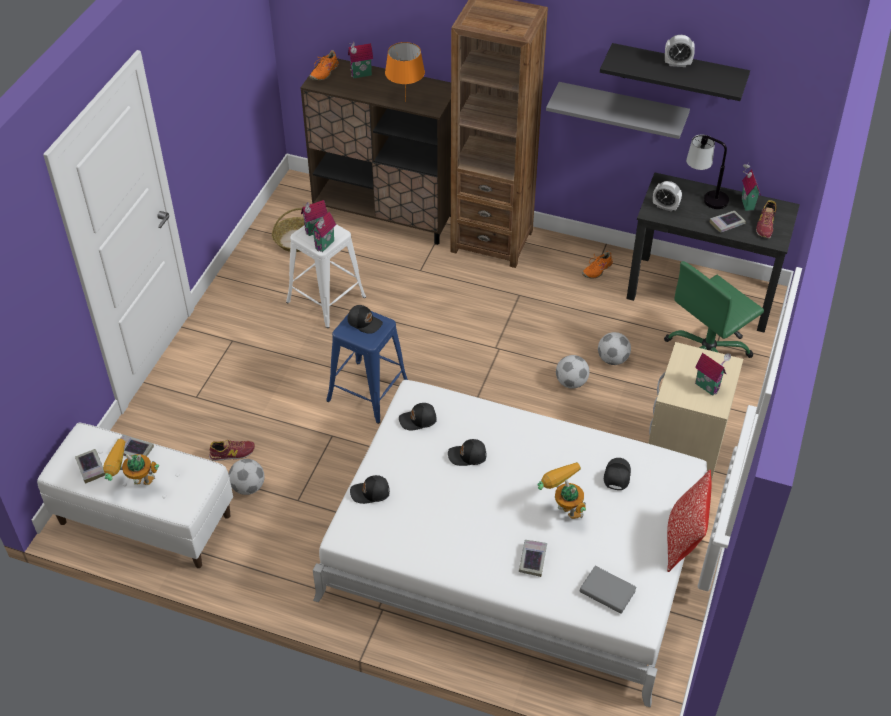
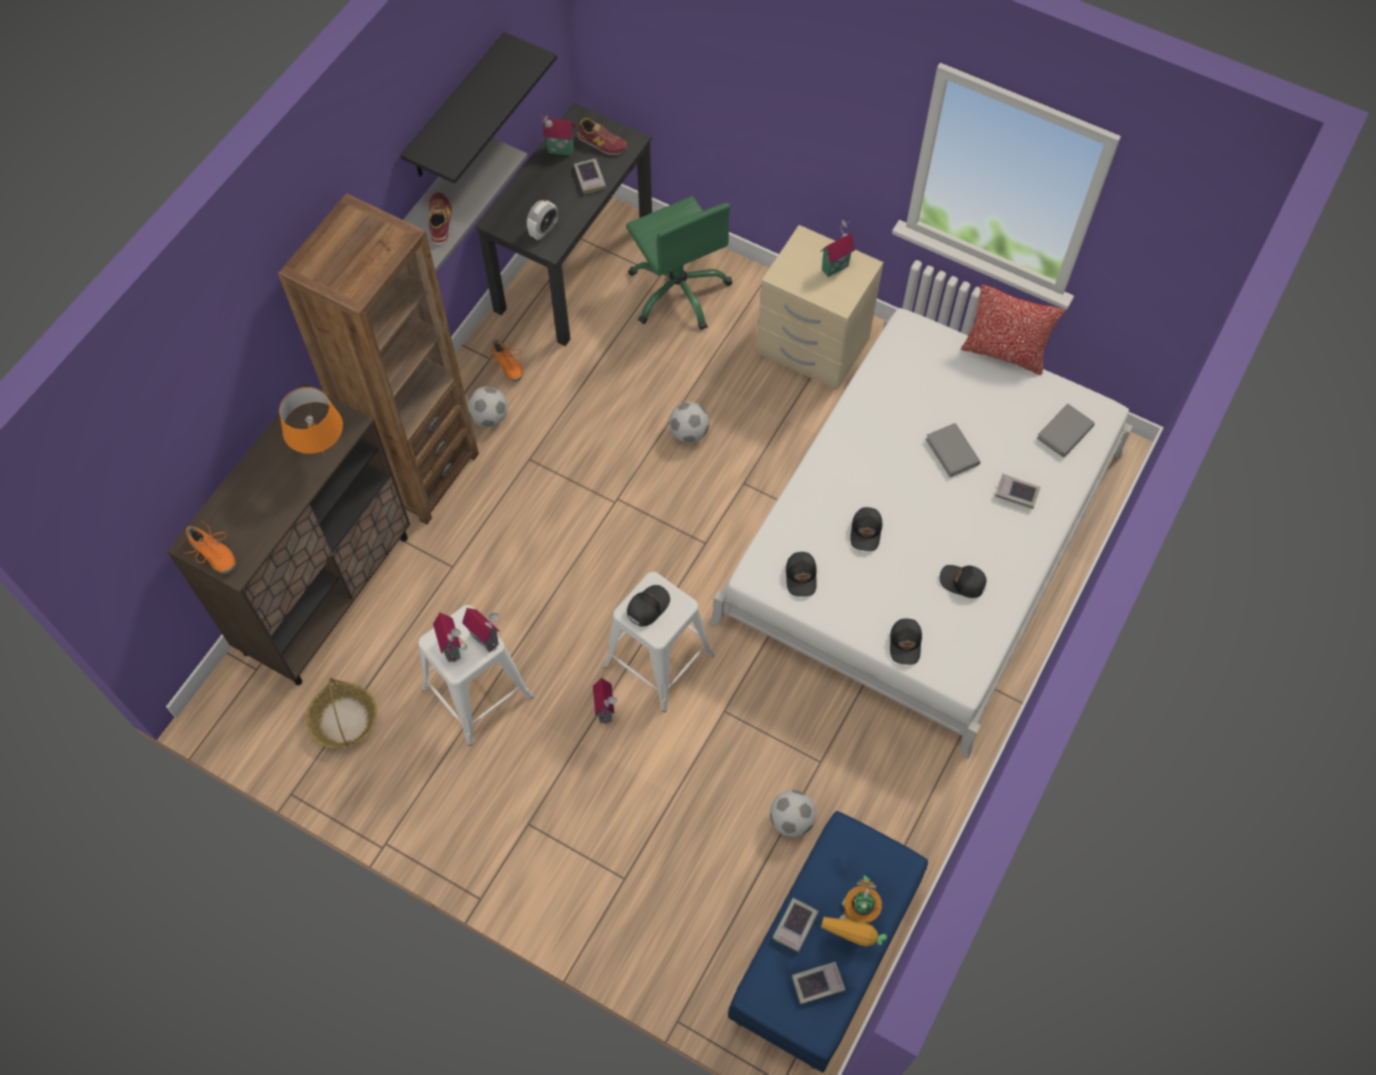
camera: 80 degrees left, 15 degrees up
white bench [37,423,233,568] -> blue bench [728,811,928,1072]
shoe [209,440,255,461] -> shoe moved to [429,192,452,245]
blue stool [326,311,408,424] -> white stool [603,572,714,712]
toy house [348,42,373,79] -> toy house moved to [593,678,617,724]
toy robot [538,462,586,519] -> grey book [926,423,981,477]
football [598,332,631,365] -> football moved to [467,386,508,427]
black cap [604,458,631,490] -> black cap moved to [939,565,987,598]
alarm clock [665,35,695,67] -> none
table lamp [686,135,729,209] -> none

